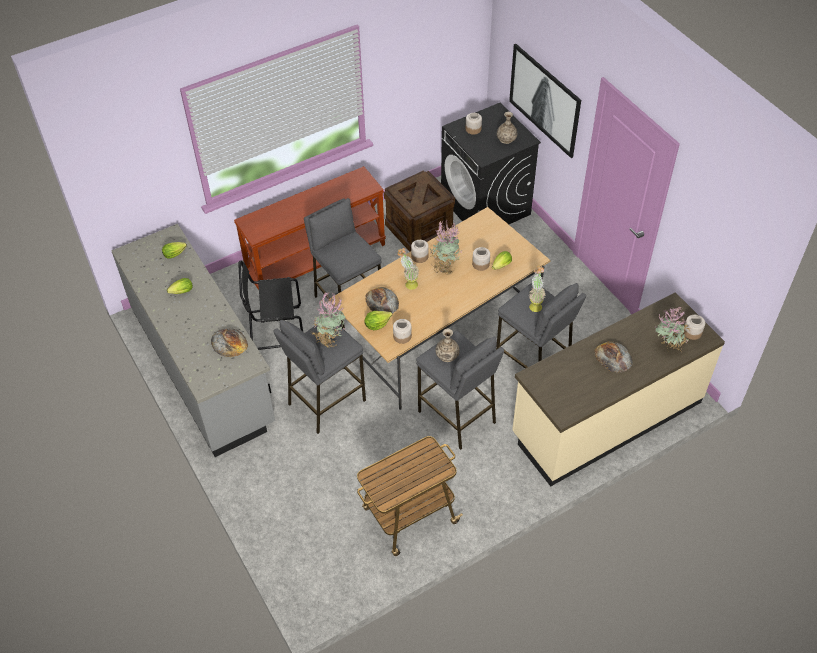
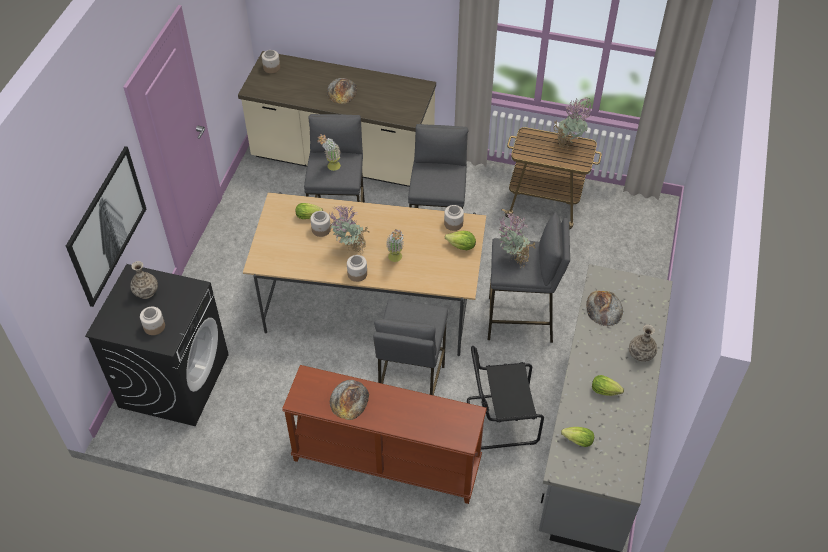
camera: 135 degrees left, 0 degrees up
black chair [238,260,303,350] -> black chair turned 135 degrees clockwise [467,346,544,450]
bread [366,287,399,314] -> bread moved to [330,380,369,420]
crate [384,170,455,252] -> none
vase [435,329,460,362] -> vase moved to [629,325,657,362]
potted plant [654,307,691,352] -> potted plant moved to [554,97,592,149]

